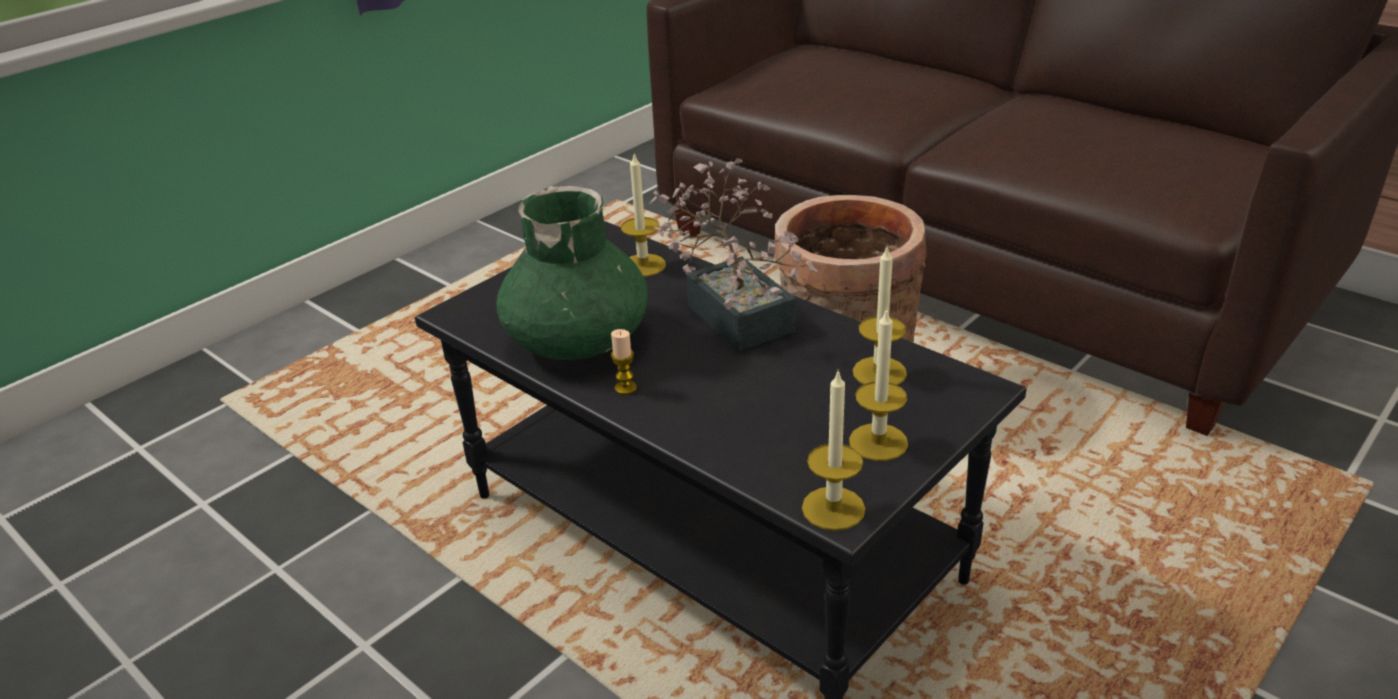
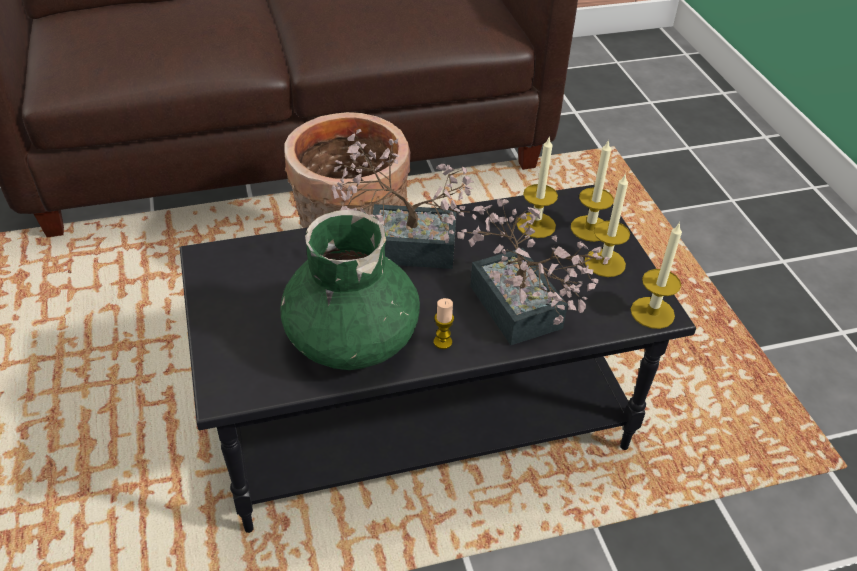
camera: 60 degrees left, 10 degrees up
candle [621,154,666,277] -> candle moved to [571,139,614,242]
none -> potted plant [457,198,610,345]

